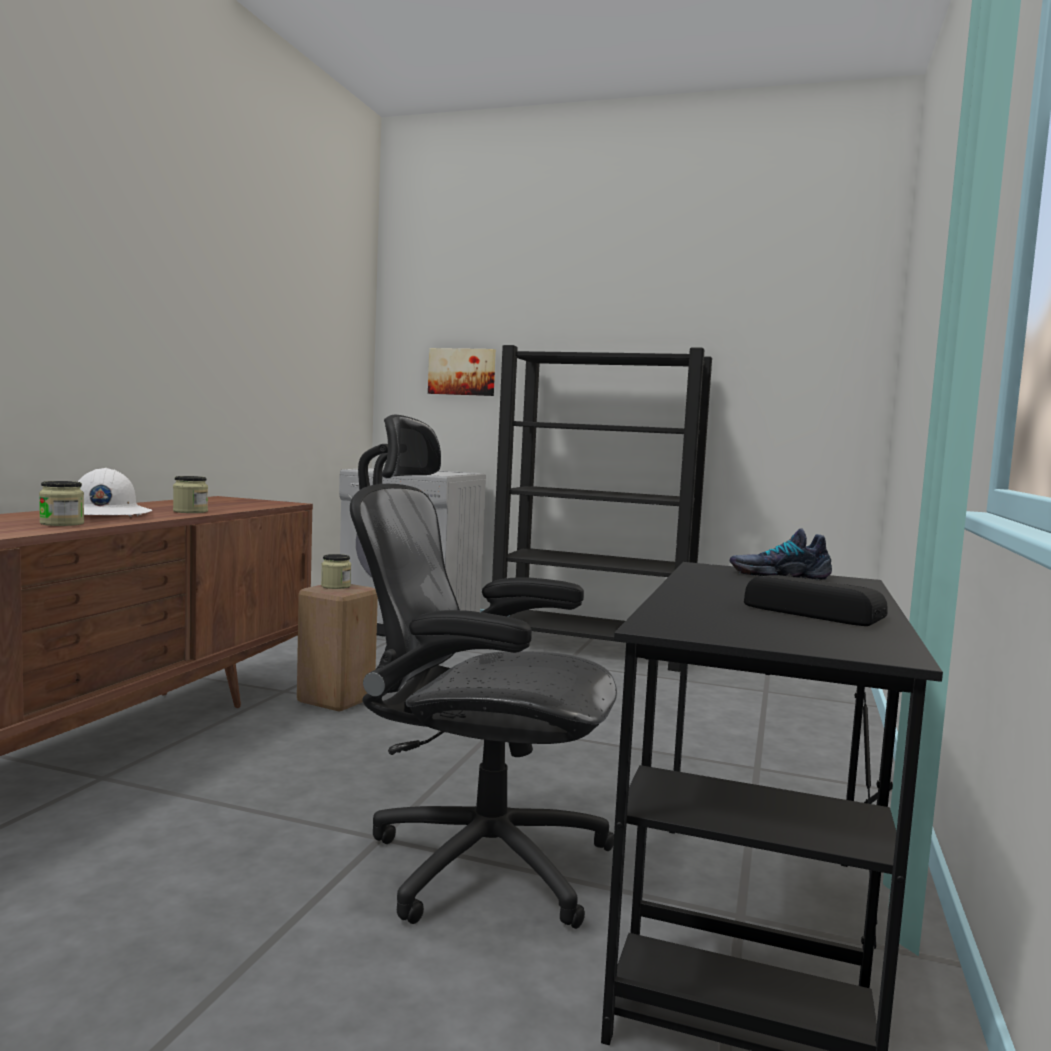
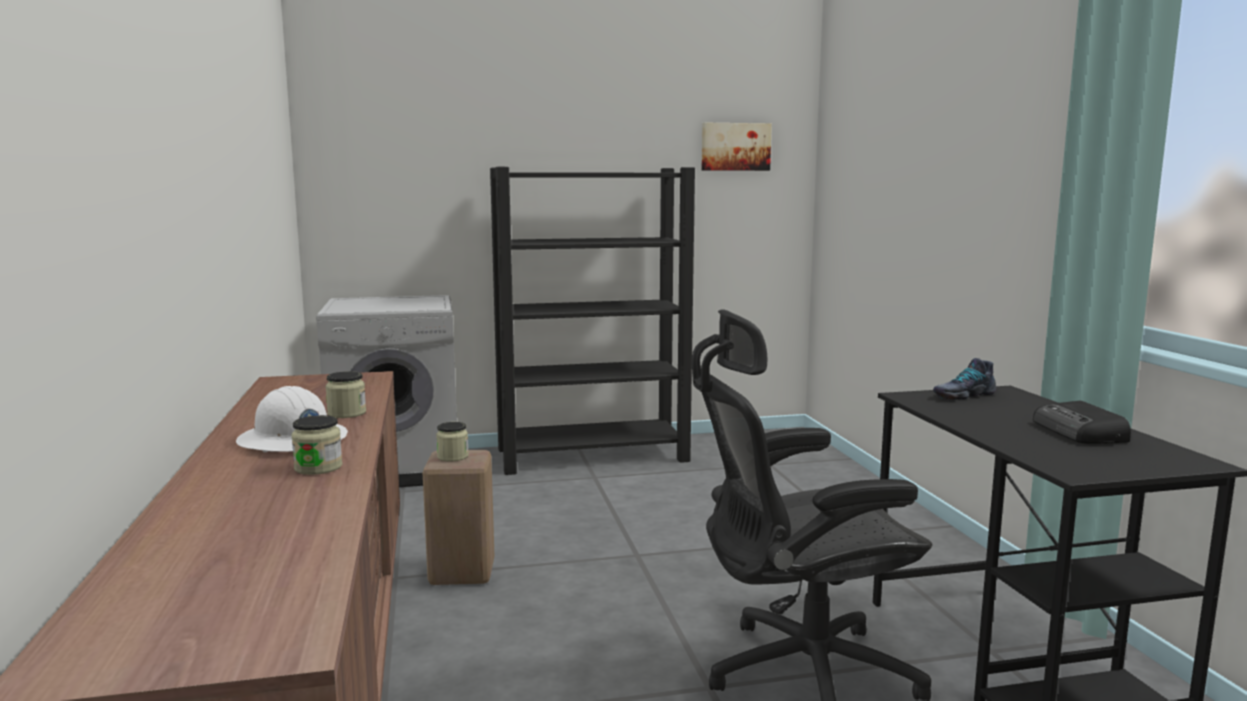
camera: 30 degrees left, 5 degrees up
picture [428,348,496,396] -> picture moved to [702,123,772,171]
radio [744,574,888,626] -> radio turned 105 degrees counterclockwise [1033,401,1131,444]

